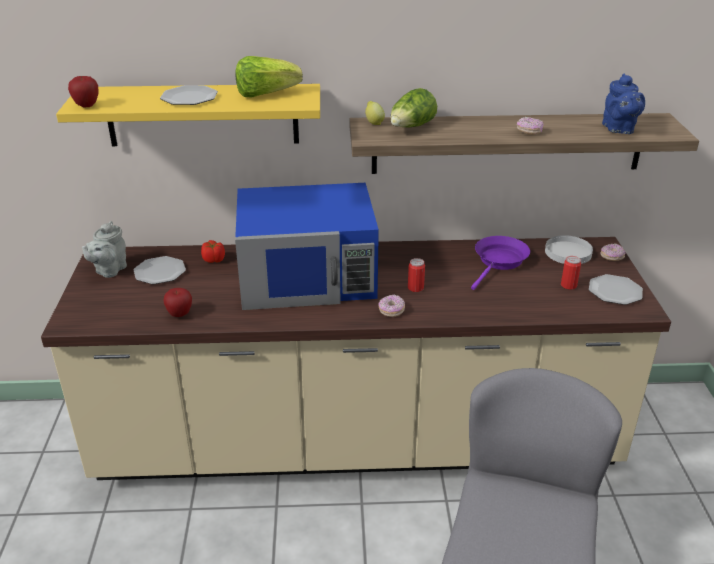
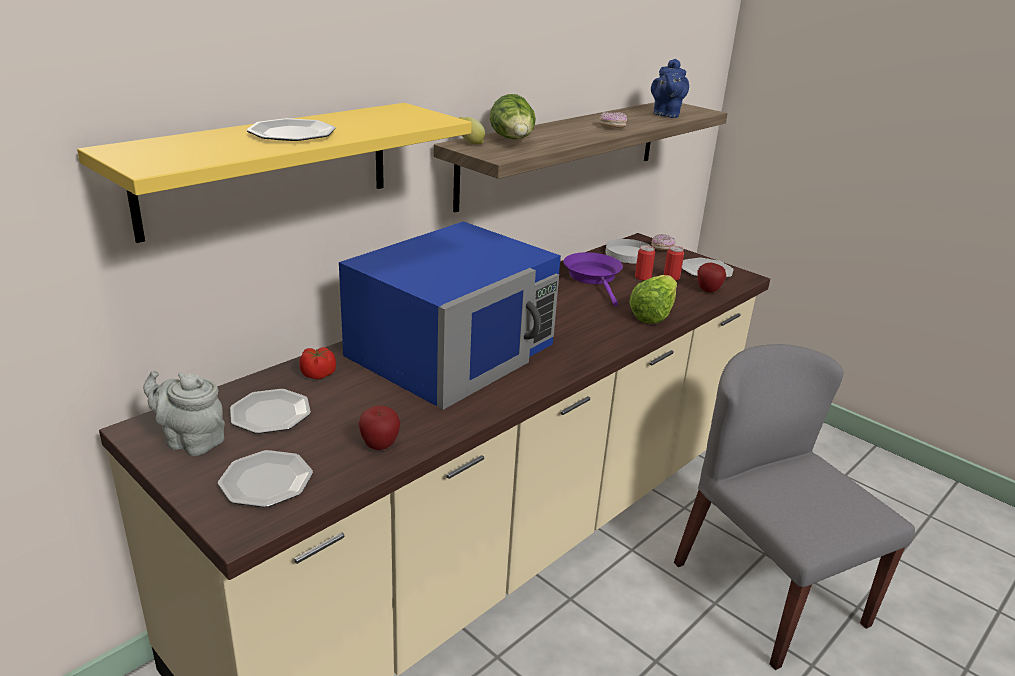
camera: 45 degrees left, 5 degrees down
apple [68,76,99,107] -> apple moved to [697,263,726,292]
grey teapot [82,221,127,278] -> grey teapot turned 135 degrees clockwise [143,371,225,456]
lettuce [235,56,303,97] -> lettuce moved to [629,275,677,324]
donut [378,295,405,317] -> none
can [408,258,425,292] -> can moved to [635,245,655,281]
blue teapot [602,73,645,134] -> blue teapot turned 60 degrees clockwise [651,59,689,118]
none -> plate [218,450,313,507]

